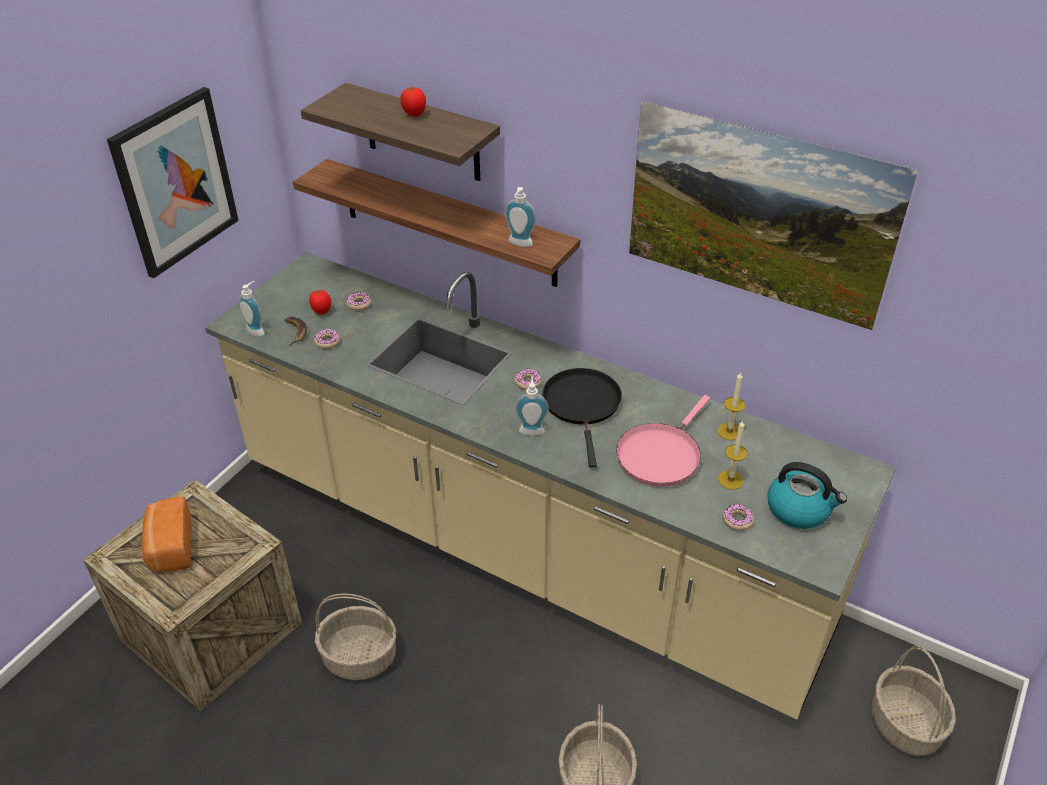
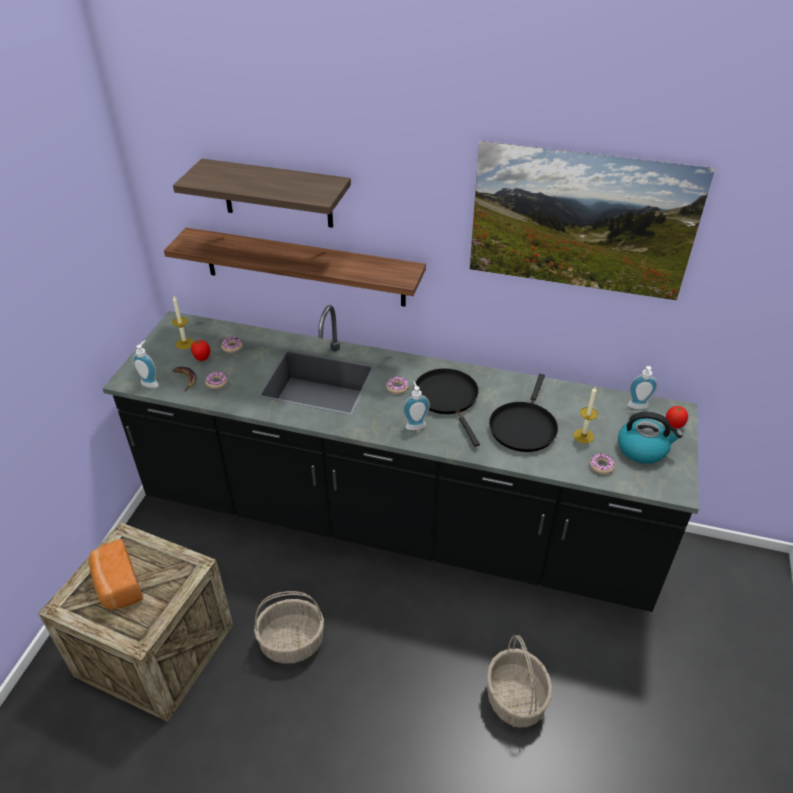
camera: 15 degrees left, 0 degrees up
picture [107,87,239,278] -> none
beige counter [205,252,896,719] -> black counter [102,305,699,612]
tomato [400,87,426,117] -> tomato moved to [666,406,688,429]
soap dispenser [505,187,536,247] -> soap dispenser moved to [627,366,658,409]
pink frying pan [616,395,711,487] -> black frying pan [489,374,558,452]
candle [717,372,746,440] -> candle moved to [172,296,194,349]
basket [872,645,956,756] -> none

